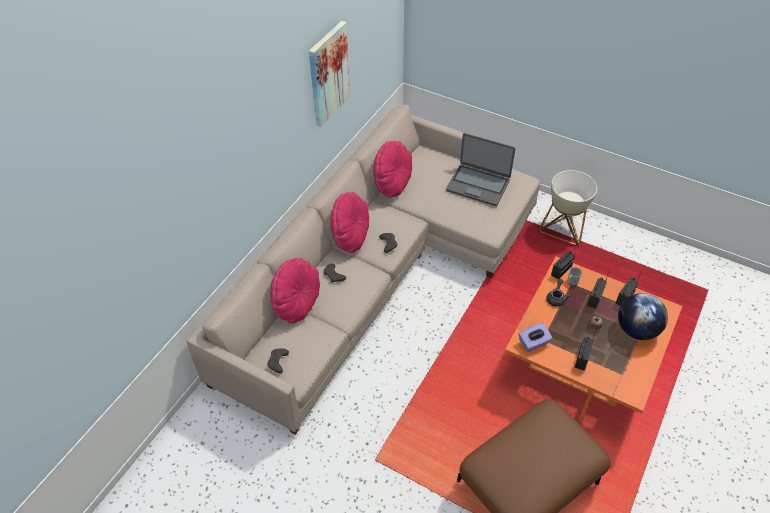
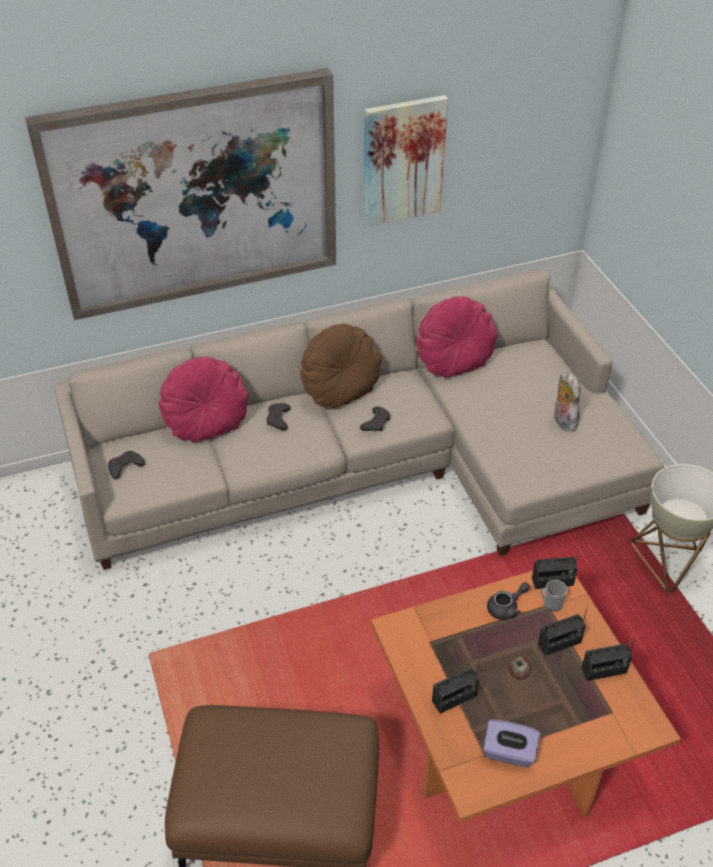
camera: 40 degrees right, 5 degrees down
pink pillow [331,192,369,253] -> brown pillow [300,324,382,408]
laptop [446,133,515,206] -> plush toy [554,373,581,431]
purple tissue box [519,323,552,352] -> purple tissue box moved to [483,720,540,767]
globe [618,293,668,340] -> none
none -> picture [25,68,336,320]

